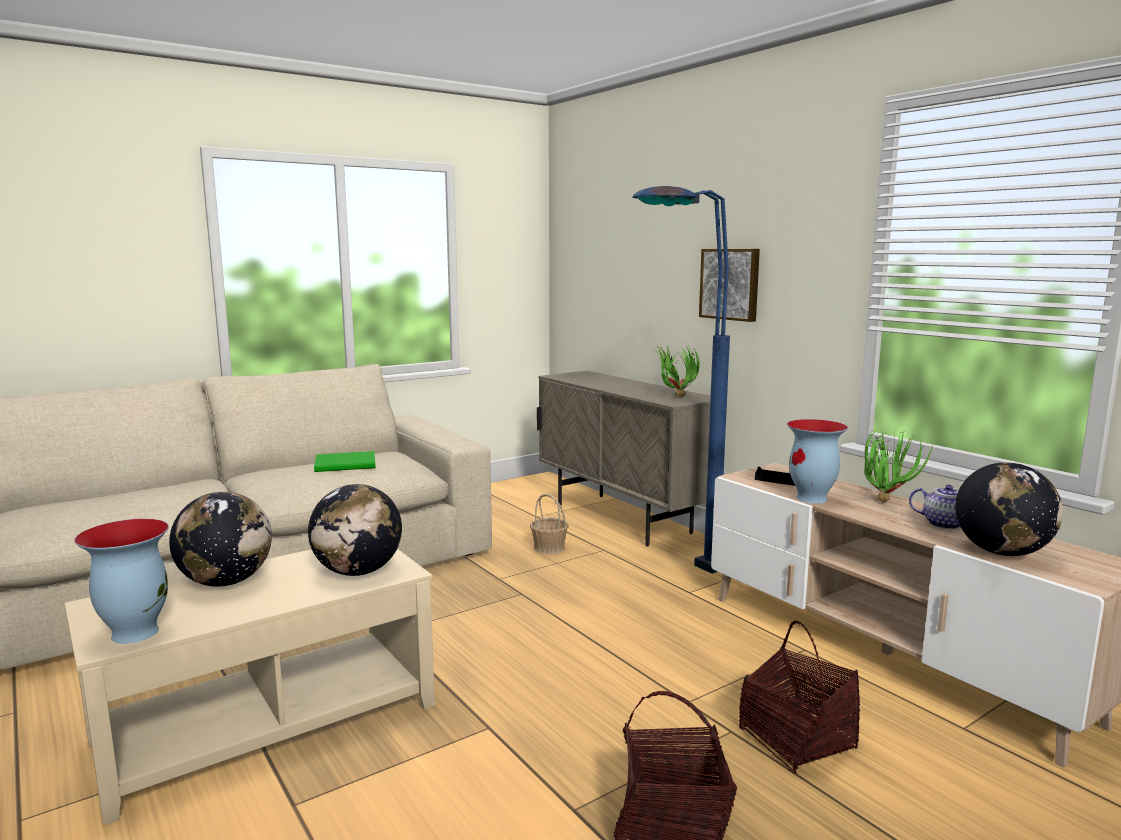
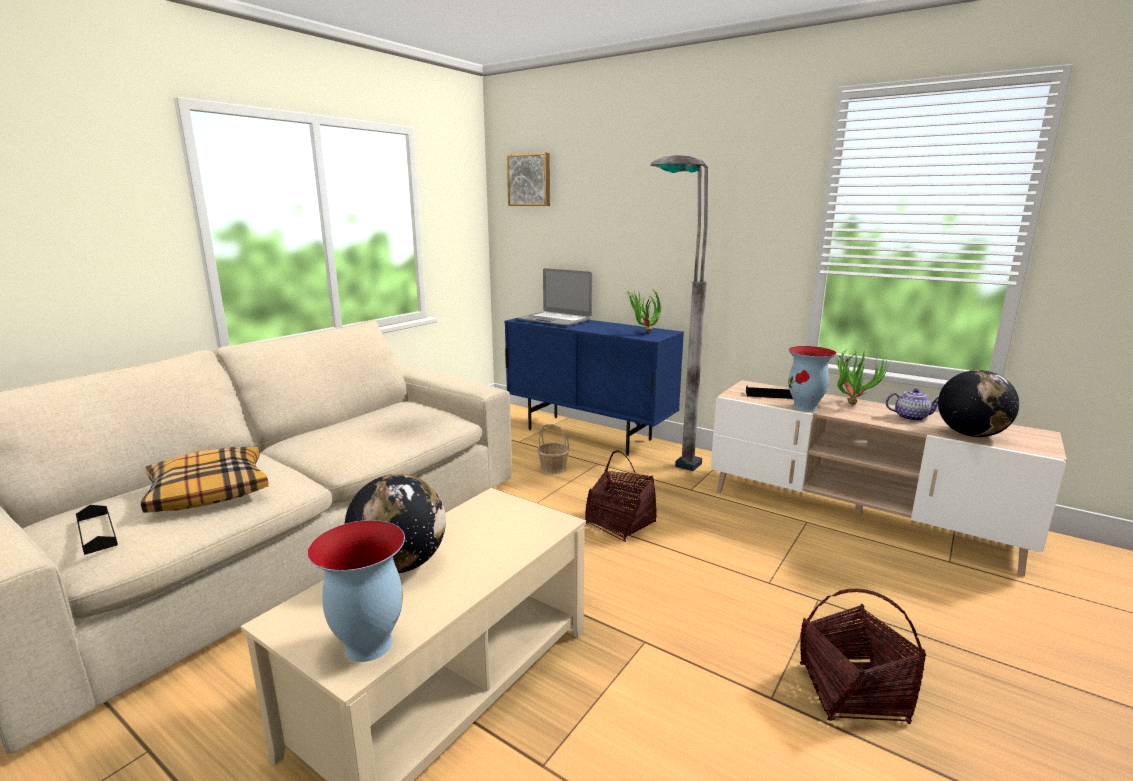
camera: 20 degrees left, 5 degrees up
globe [308,484,402,576] -> none
green book [314,451,376,472] -> none
beige cabinet [537,371,711,547] -> blue cabinet [504,313,684,456]
blue floor lamp [632,186,730,574] -> grey floor lamp [650,155,708,471]
picture [699,249,760,322] -> picture moved to [507,153,550,206]
basket [739,621,860,774] -> basket moved to [585,451,657,542]
none -> black tray [76,505,118,555]
none -> pillow [141,446,269,513]
none -> laptop [518,268,592,326]

